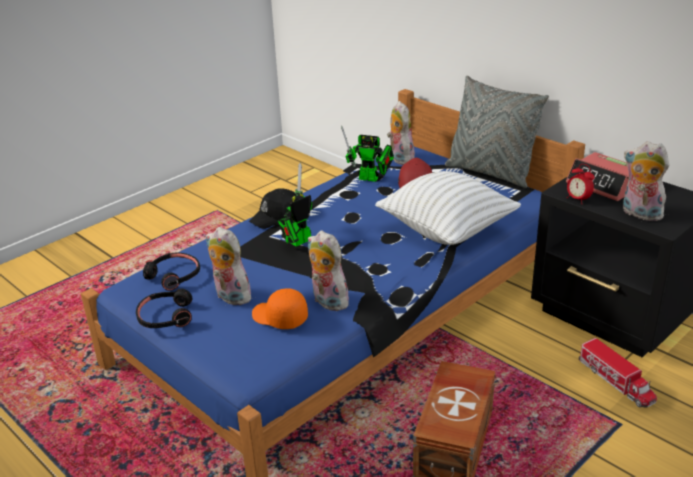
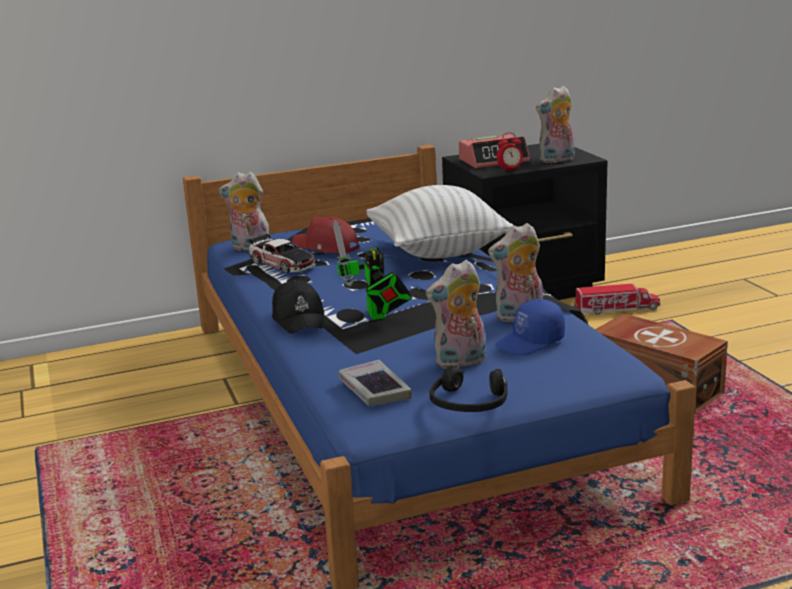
camera: 65 degrees left, 10 degrees down
black headphones [143,253,200,291] -> book [338,360,412,406]
orange cap [252,288,308,329] -> blue cap [495,299,565,355]
toy robot [341,126,394,182] -> toy car [249,234,316,273]
grey pillow [445,76,549,188] -> none

